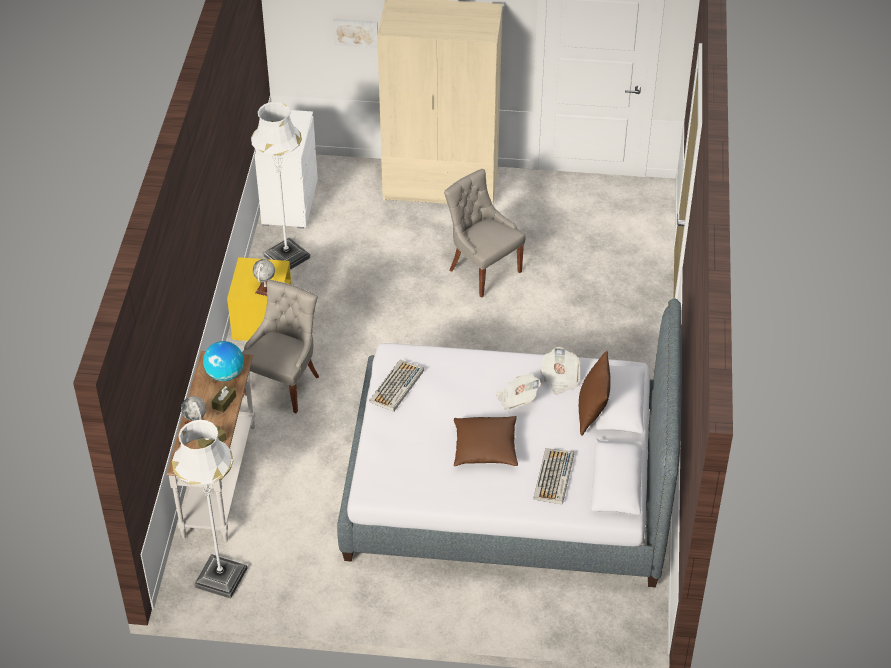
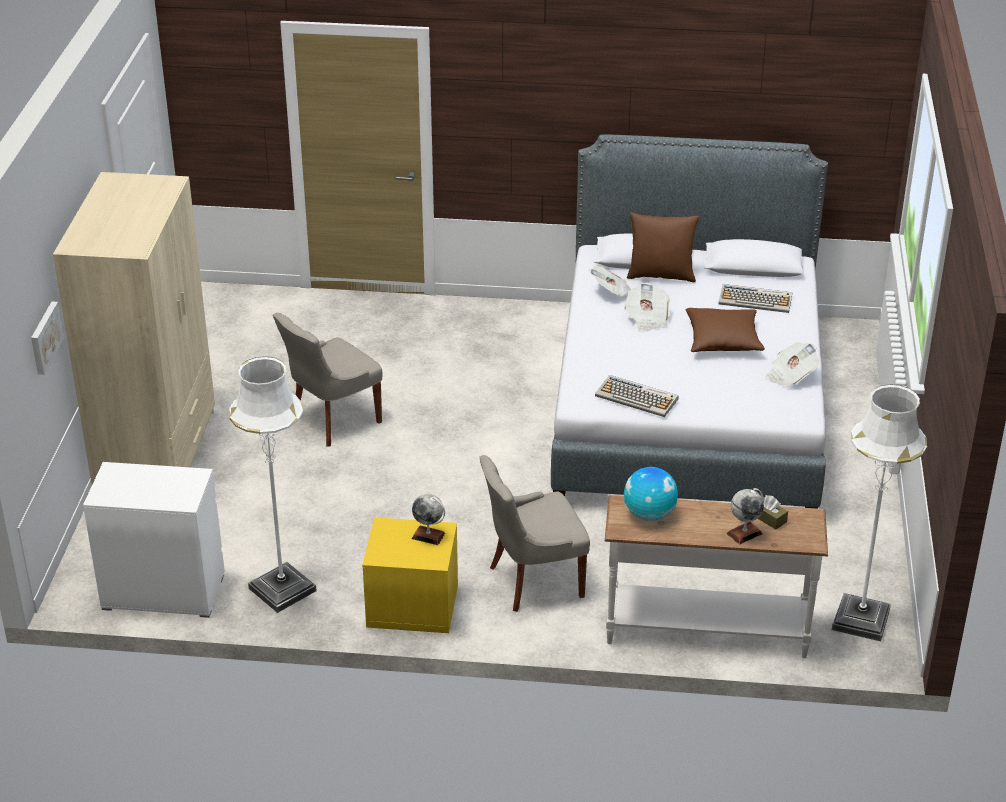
camera: 90 degrees left, 10 degrees down
brown tissue box [211,385,236,413] -> none
grey chair [242,280,319,413] -> grey chair turned 45 degrees counterclockwise [479,455,590,612]
none -> newspaper [765,342,819,388]

